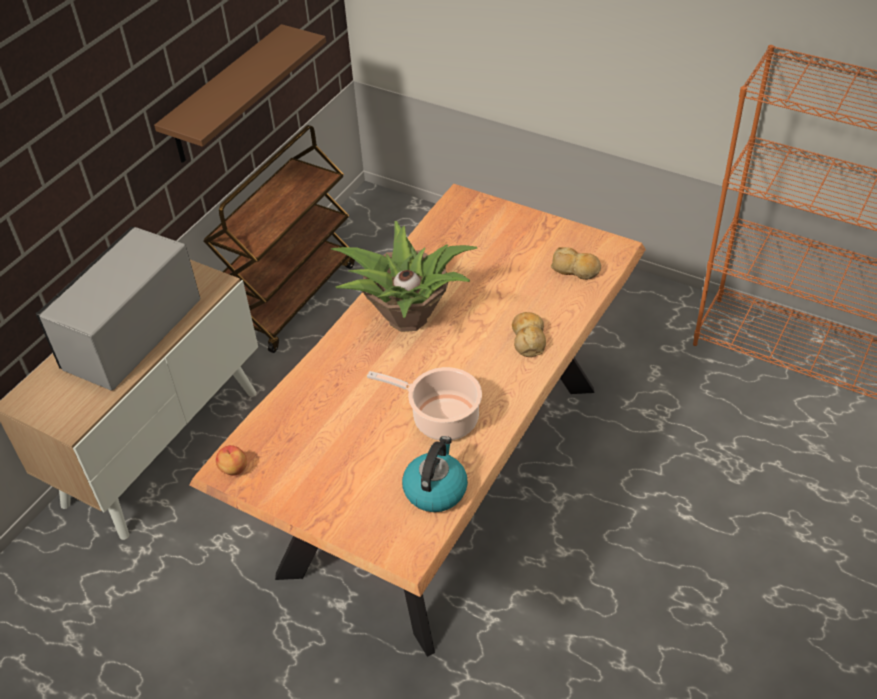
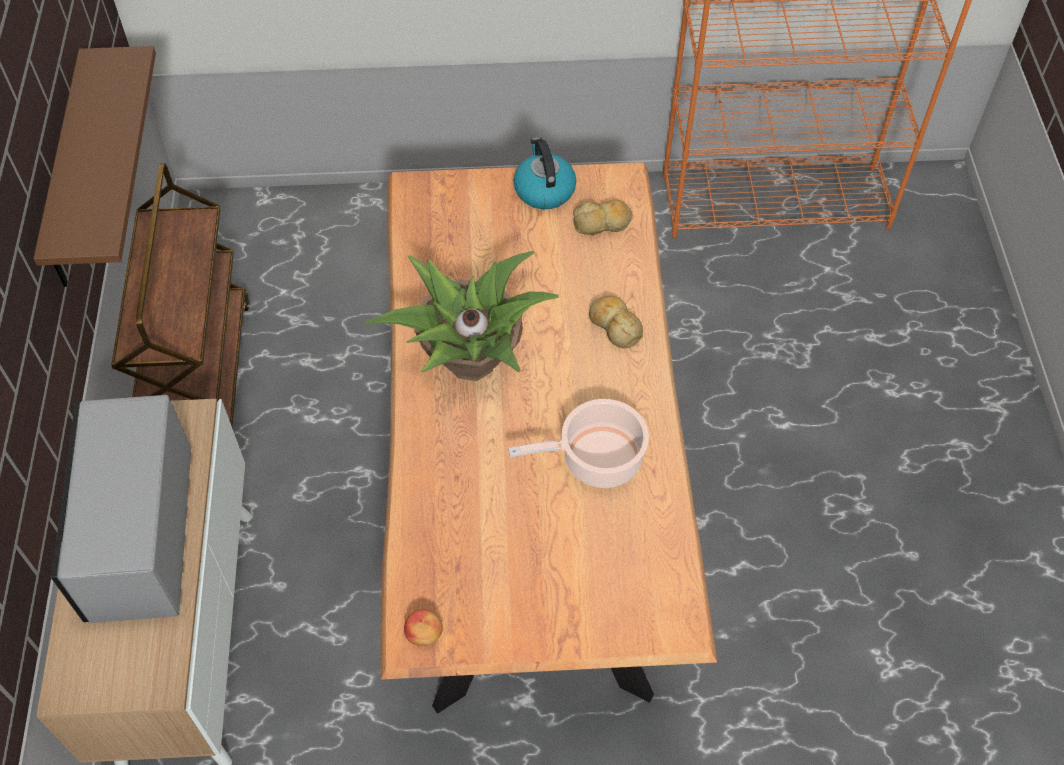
camera: 35 degrees left, 10 degrees up
kettle [402,436,468,512] -> kettle moved to [513,137,576,209]

